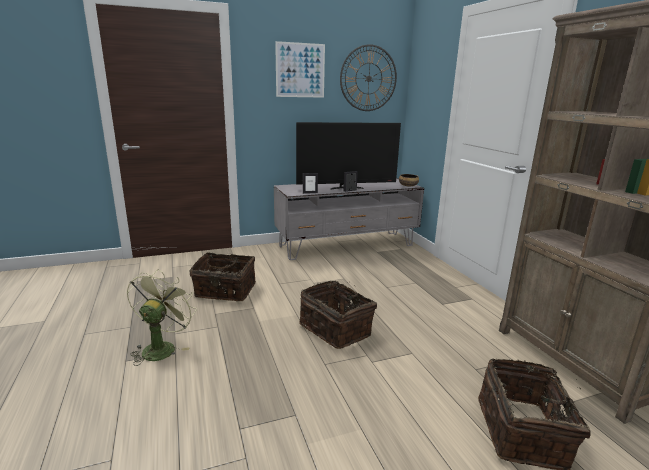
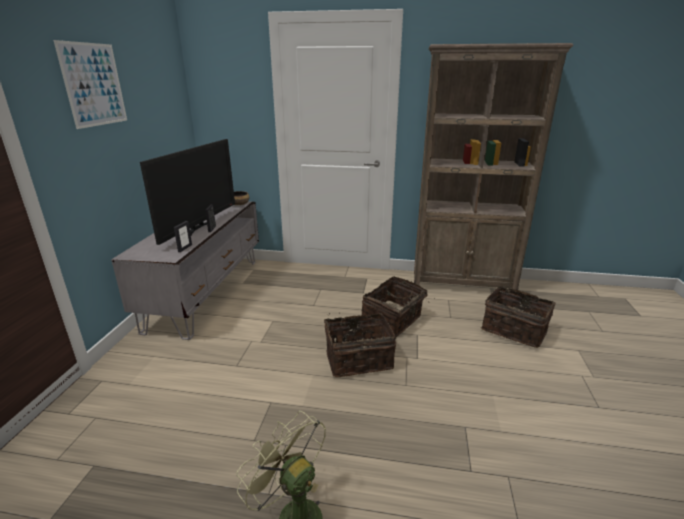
camera: 60 degrees left, 5 degrees up
basket [189,252,256,301] -> basket moved to [362,276,435,337]
wall clock [340,44,397,111] -> none

